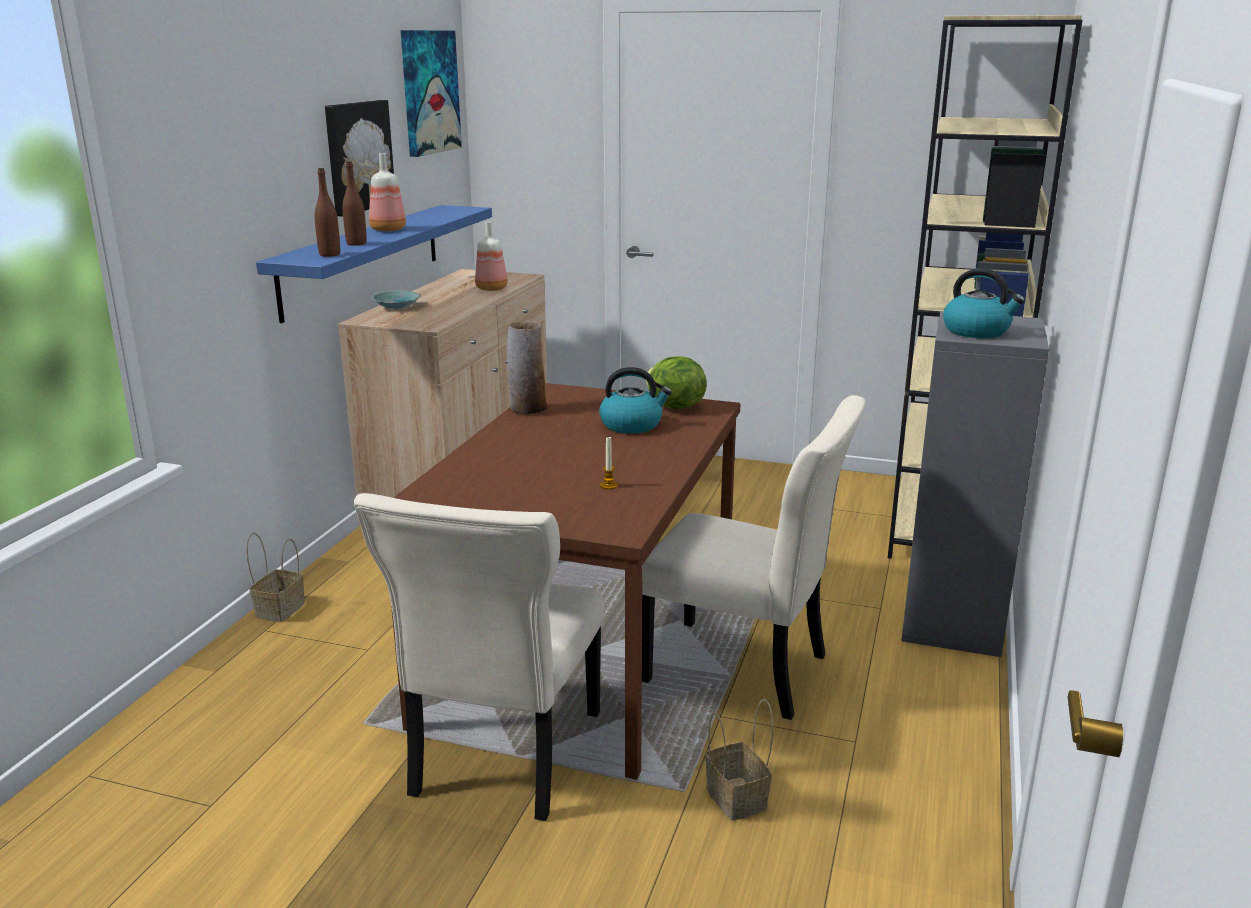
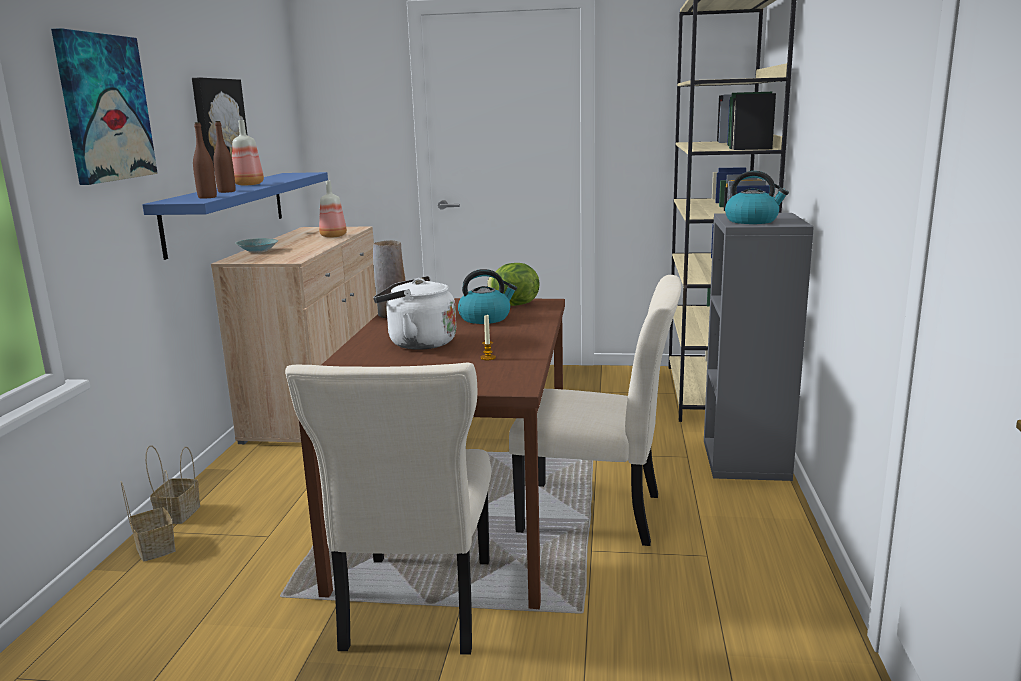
camera: 10 degrees left, 5 degrees down
picture [401,30,462,157] -> picture moved to [51,28,158,185]
basket [705,699,773,821] -> basket moved to [121,470,176,561]
none -> white kettle [373,276,456,350]

